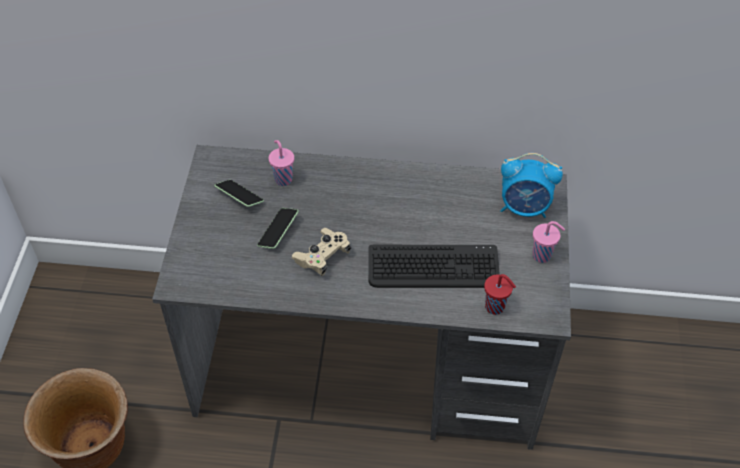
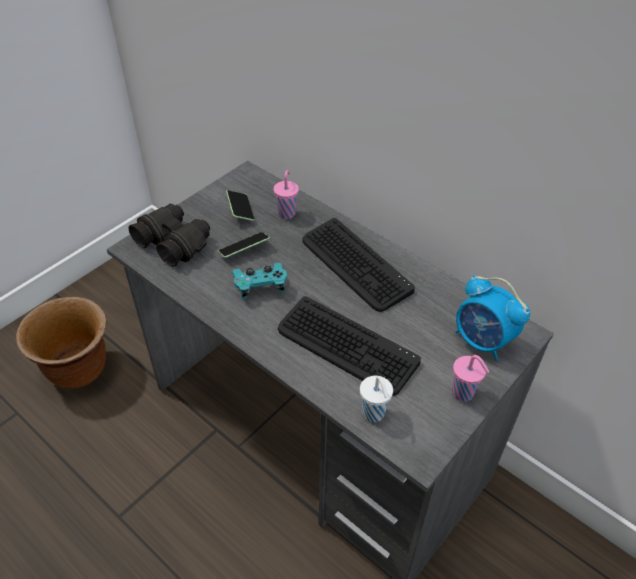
camera: 35 degrees right, 5 degrees down
beige game controller [292,228,351,276] -> turquoise game controller [232,263,287,300]
red cup [484,274,516,315] -> white cup [360,376,393,422]
none -> black binoculars [128,204,210,267]
none -> keyboard [303,218,415,312]

